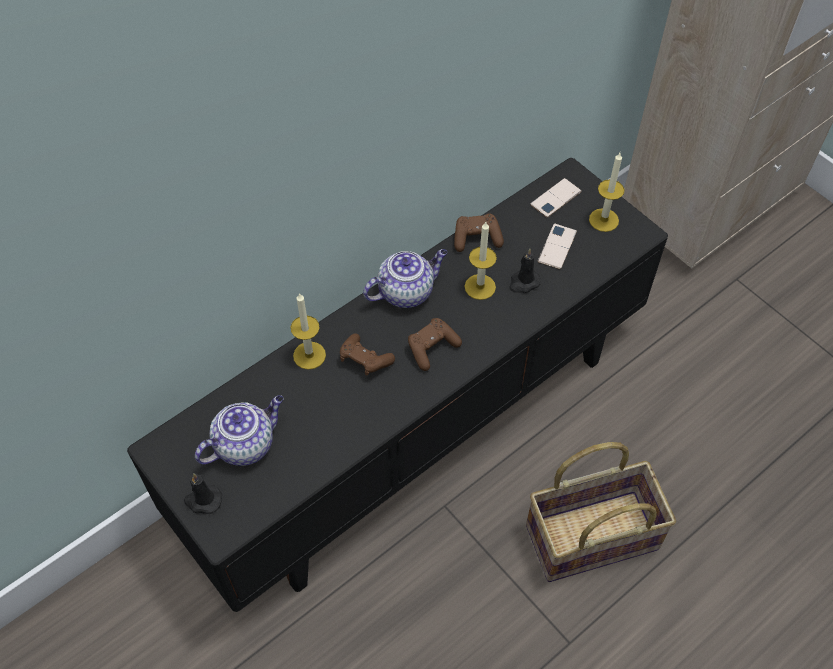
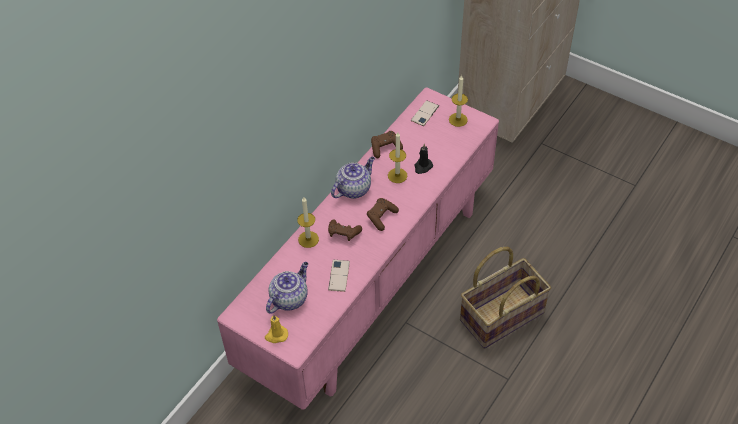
camera: 15 degrees left, 5 degrees down
black tv stand [127,158,668,612] -> pink tv stand [217,88,499,410]
black candle [184,473,222,514] -> yellow candle [265,315,288,343]
phone [538,223,577,269] -> phone moved to [328,260,350,292]

